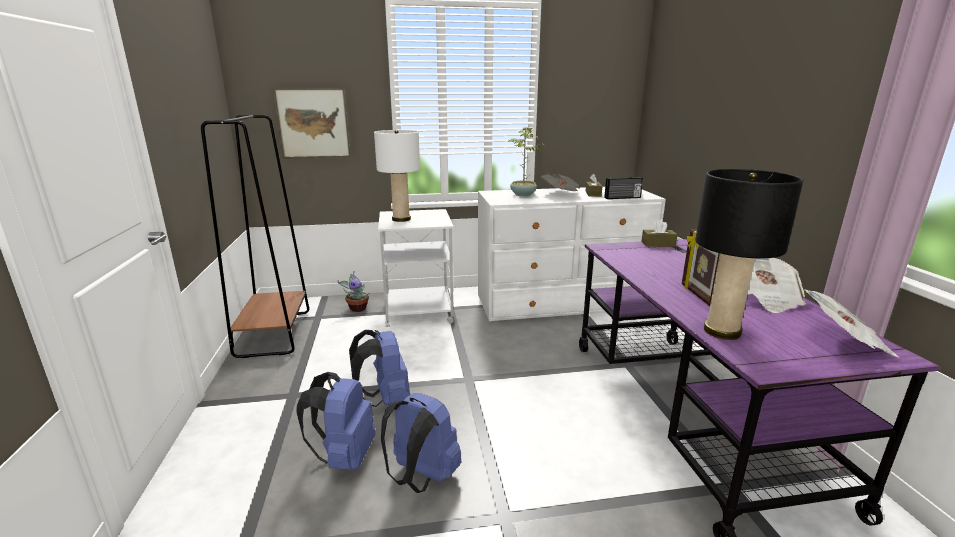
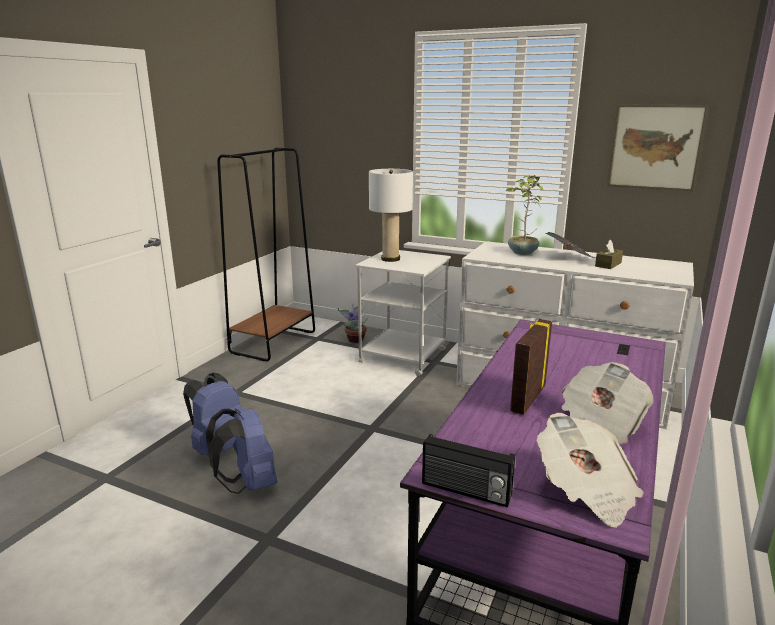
camera: 35 degrees right, 0 degrees up
picture [273,88,351,159] -> picture moved to [607,105,708,191]
blue backpack [349,330,410,407] -> none
radio [604,177,643,199] -> radio moved to [422,434,515,508]
brown tissue box [641,220,677,247] -> none
black table lamp [695,169,803,340] -> none

